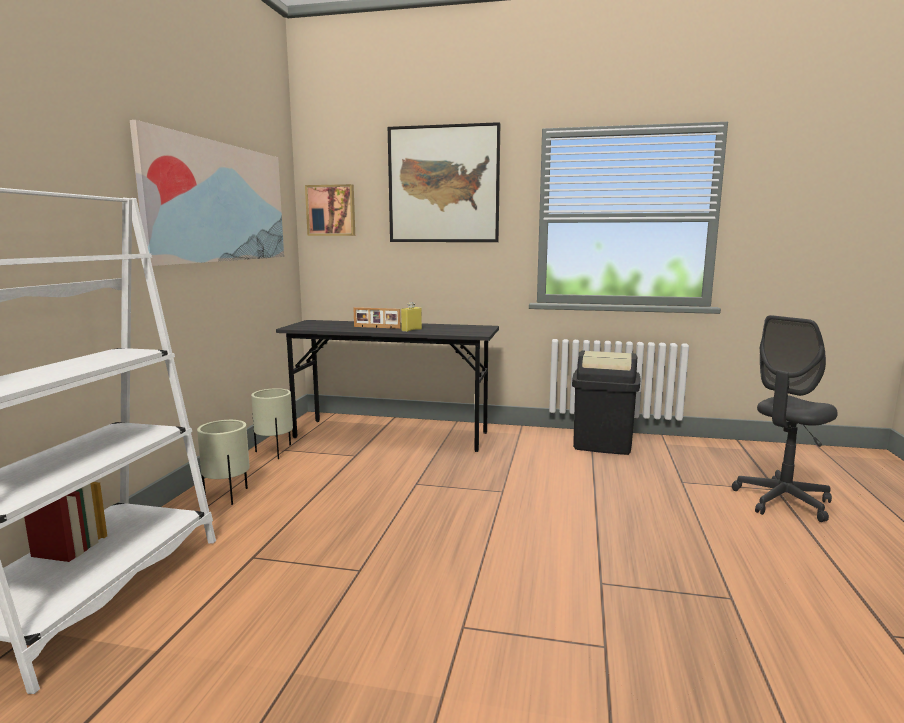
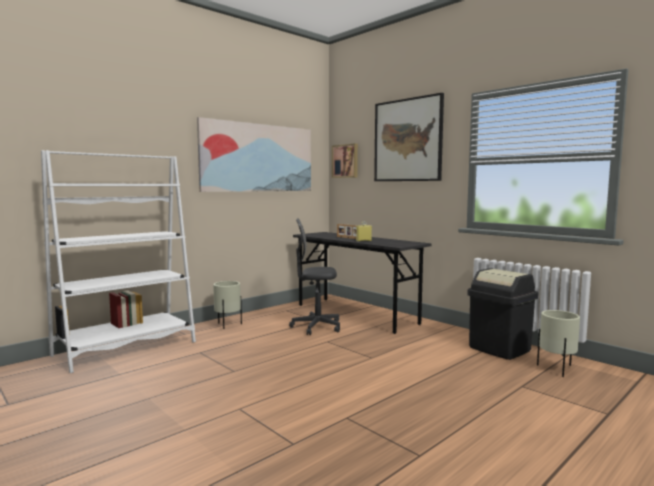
camera: 35 degrees right, 5 degrees down
beige planter [251,388,293,459] -> beige planter moved to [537,310,580,377]
grey office chair [732,315,838,522] -> grey office chair moved to [289,218,340,335]

